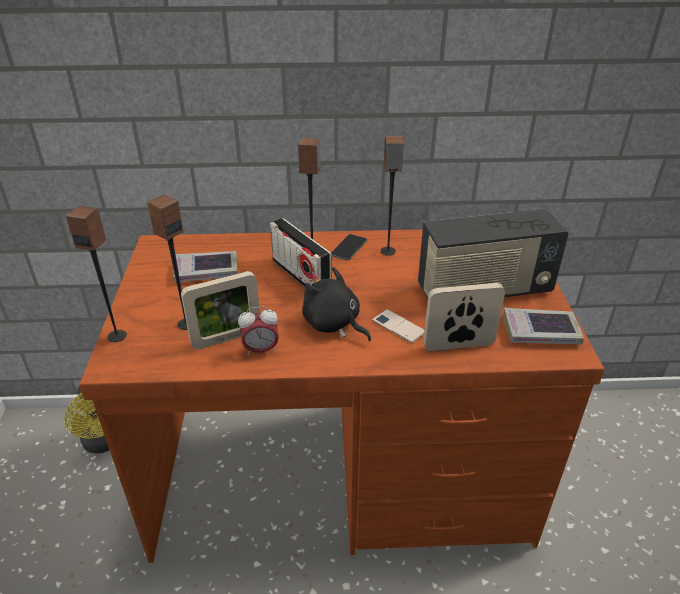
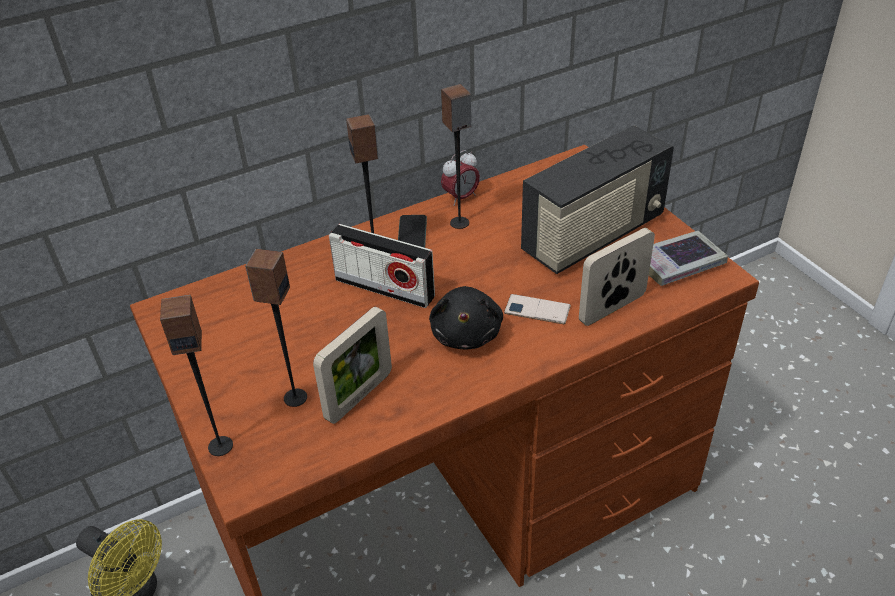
camera: 25 degrees left, 5 degrees up
book [173,251,238,282] -> none
alarm clock [238,306,279,356] -> alarm clock moved to [441,150,480,206]
black plush toy [302,267,371,341] -> black plush toy turned 105 degrees counterclockwise [429,286,503,350]

